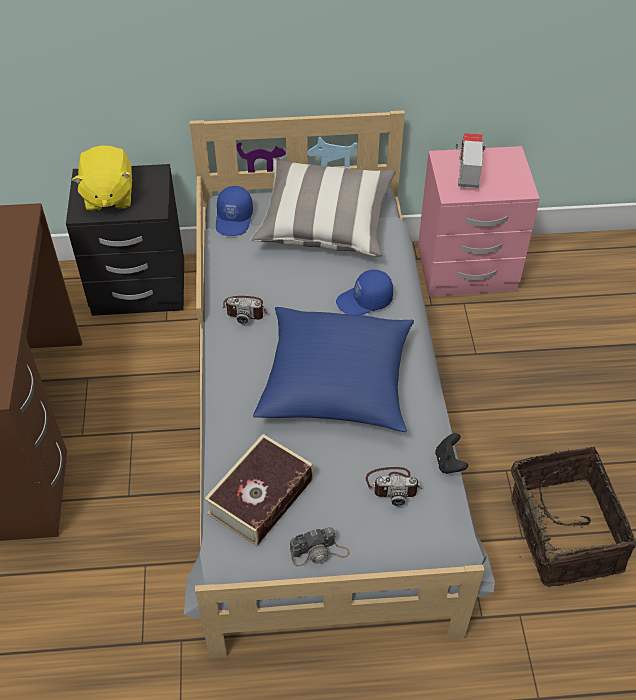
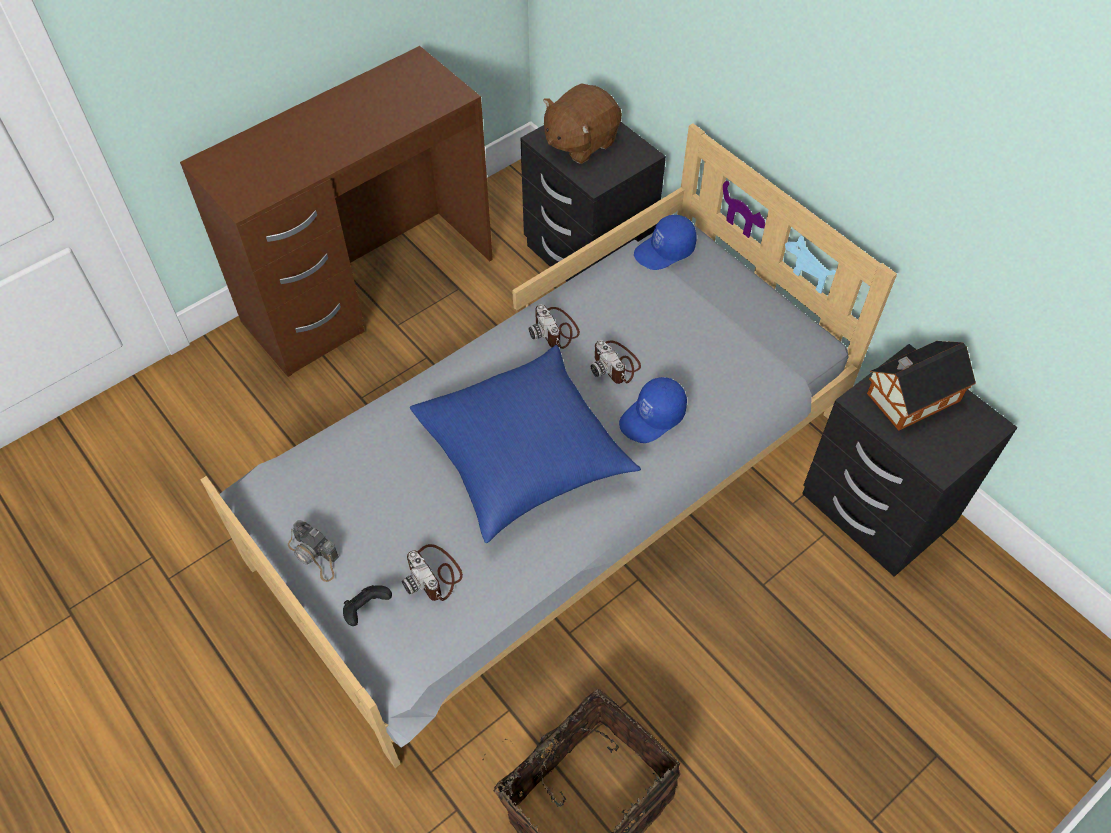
camera: 55 degrees right, 5 degrees up
yellow plush toy [72,145,132,211] -> brown plush toy [543,83,622,164]
book [204,434,314,547] -> none
pillow [250,159,396,257] -> none
blue cap [336,269,393,315] -> blue cap turned 75 degrees counterclockwise [619,377,687,443]
pink nightstand [418,146,540,296] -> black nightstand [802,344,1018,577]
black game controller [435,433,468,474] -> black game controller moved to [343,585,392,626]
toy truck [455,133,486,188] -> toy house [867,341,976,431]
none -> camera [591,340,641,384]

